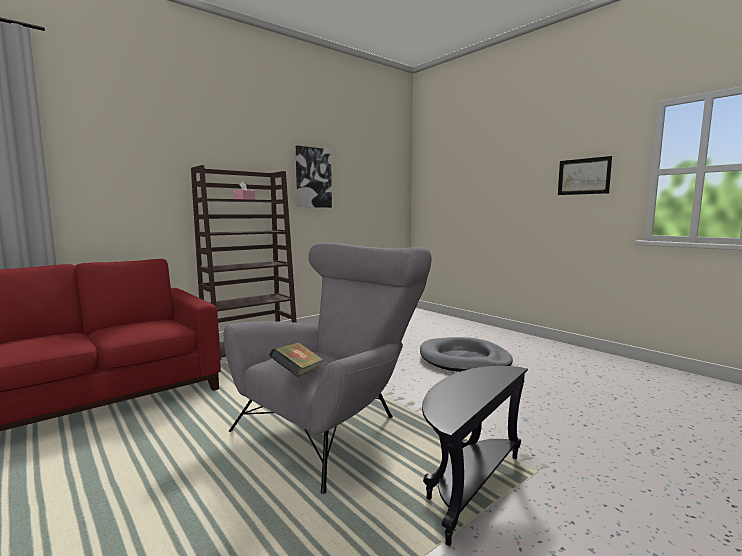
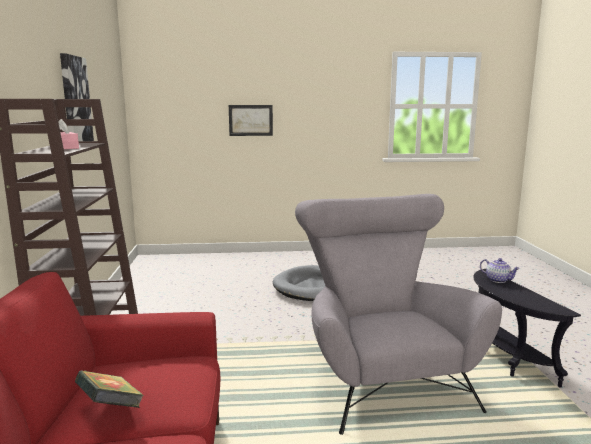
camera: 55 degrees left, 5 degrees up
book [269,342,323,377] -> book moved to [75,371,144,408]
picture [558,156,612,195] -> picture moved to [229,105,273,136]
none -> teapot [480,258,520,283]

